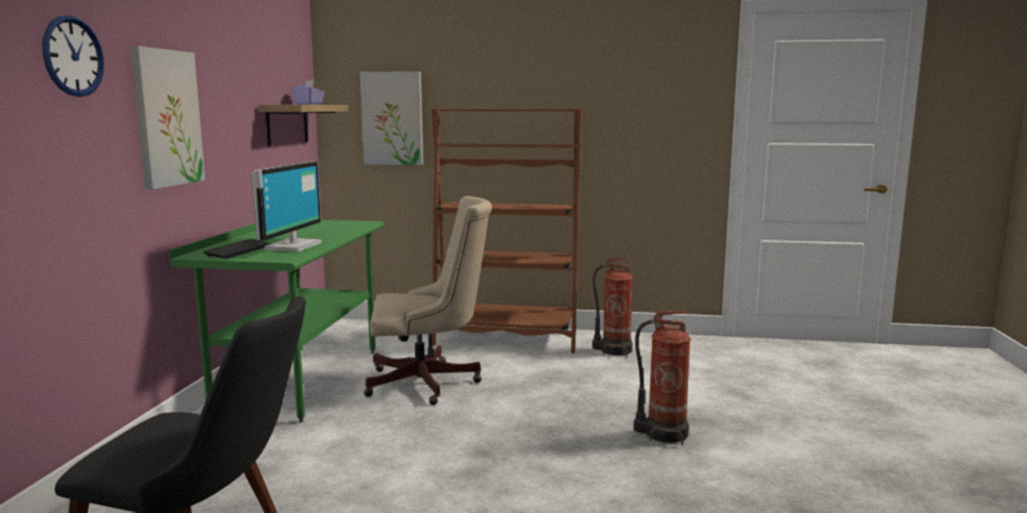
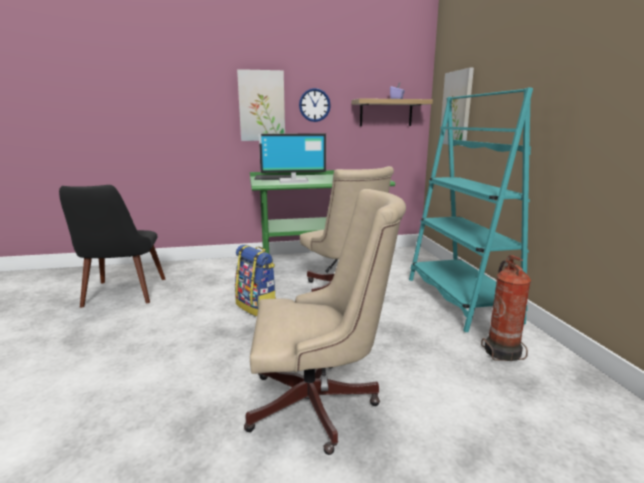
camera: 70 degrees right, 5 degrees up
wall clock [42,16,104,97] -> wall clock moved to [299,88,331,122]
brown bookcase [431,108,582,353] -> turquoise bookcase [409,87,533,332]
fire extinguisher [633,311,691,445] -> beige office chair [244,189,406,455]
none -> backpack [235,245,276,316]

